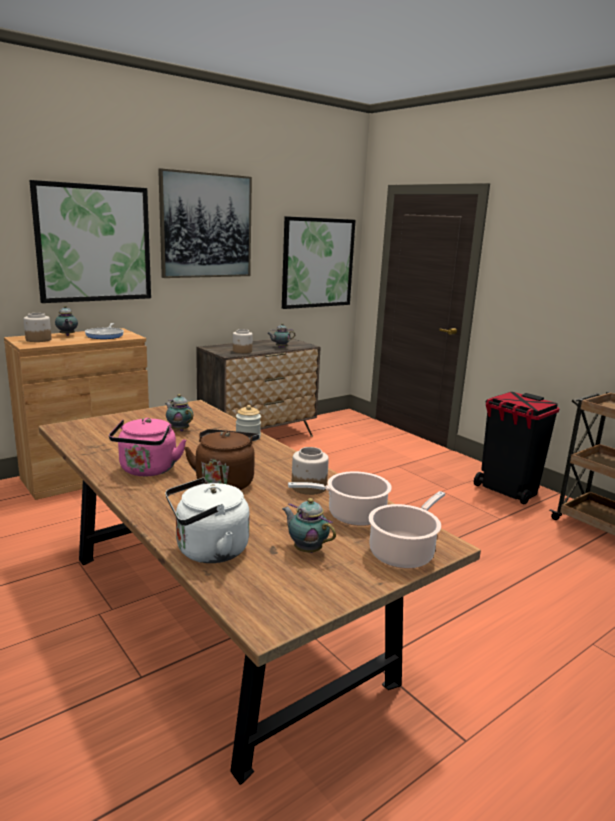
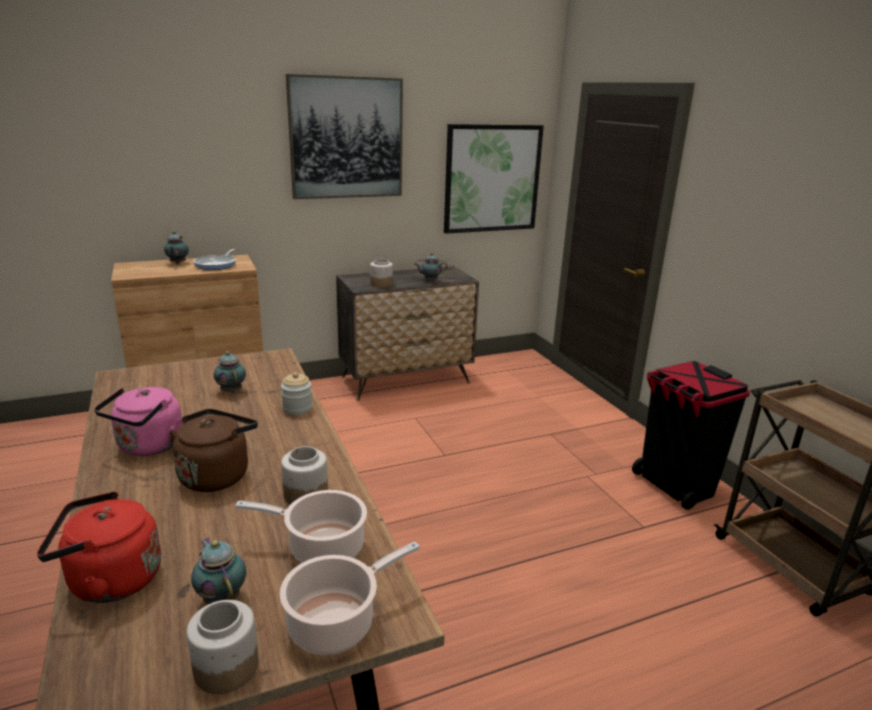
camera: 15 degrees right, 5 degrees up
jar [23,313,52,342] -> jar moved to [186,600,259,694]
picture [29,180,151,303] -> none
white kettle [165,478,250,563] -> red kettle [37,491,161,603]

